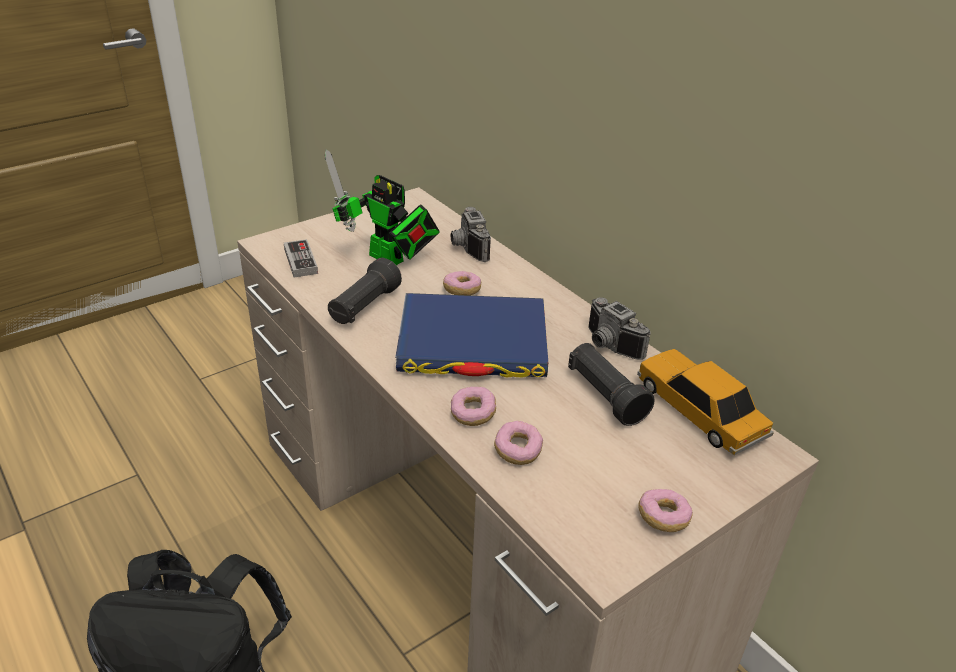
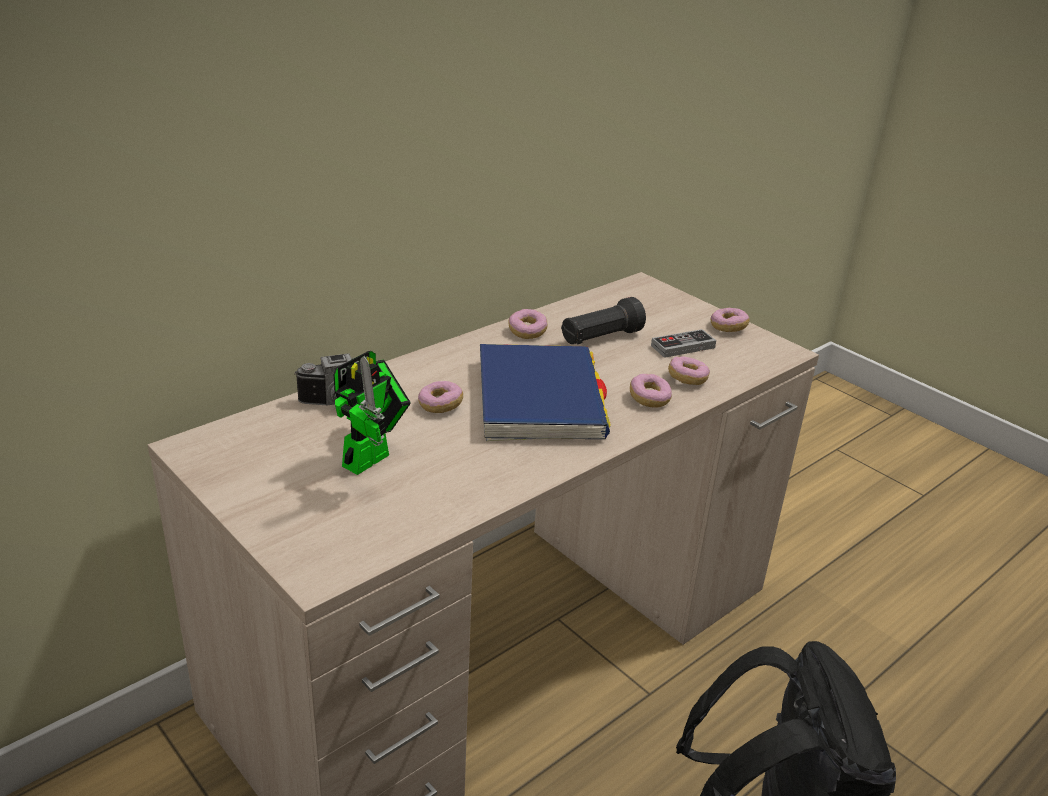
camera: 95 degrees left, 5 degrees down
game controller [284,239,318,278] -> game controller moved to [651,329,716,358]
black flashlight [328,258,402,324] -> none
camera [588,297,651,360] -> donut [508,309,548,339]
toy car [637,349,774,455] -> none

